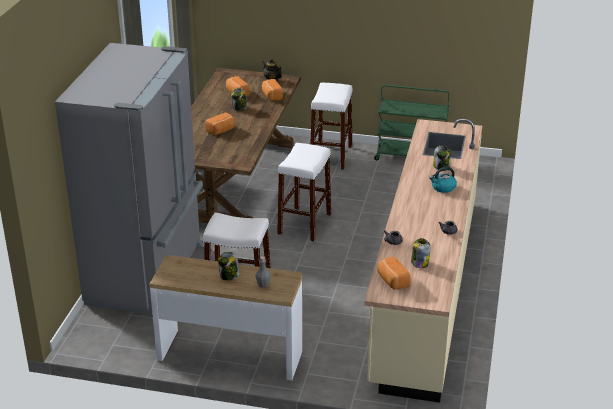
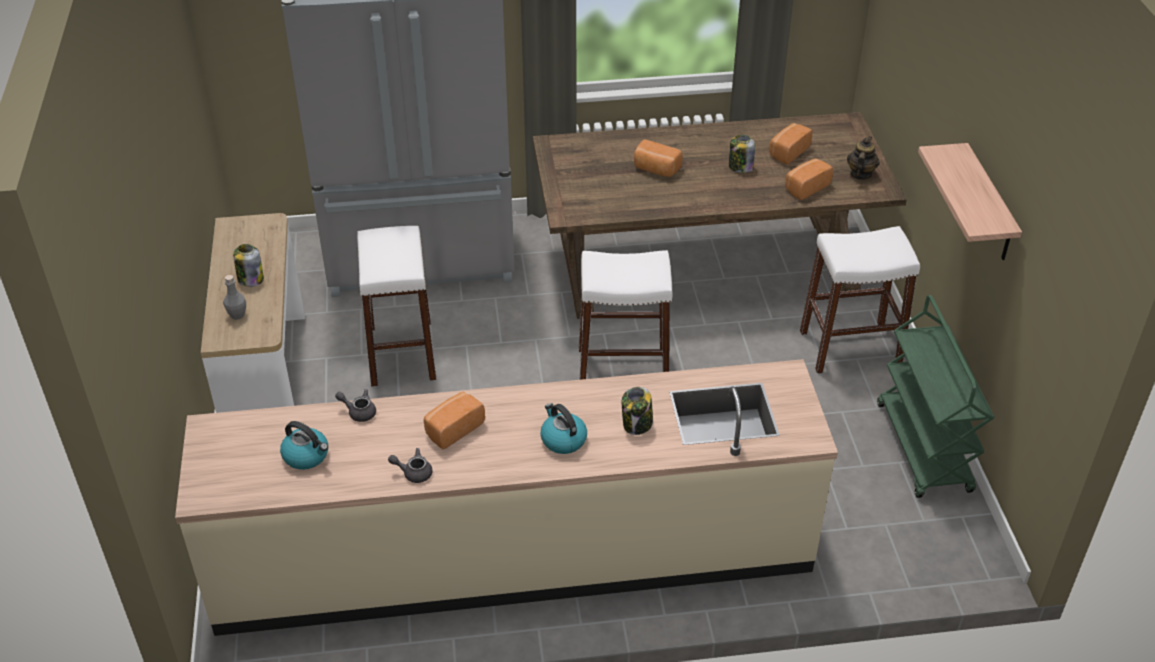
camera: 70 degrees right, 10 degrees up
bread [378,256,410,290] -> bread moved to [424,392,485,449]
jar [411,238,431,268] -> kettle [280,421,328,470]
none -> shelf [918,143,1022,260]

